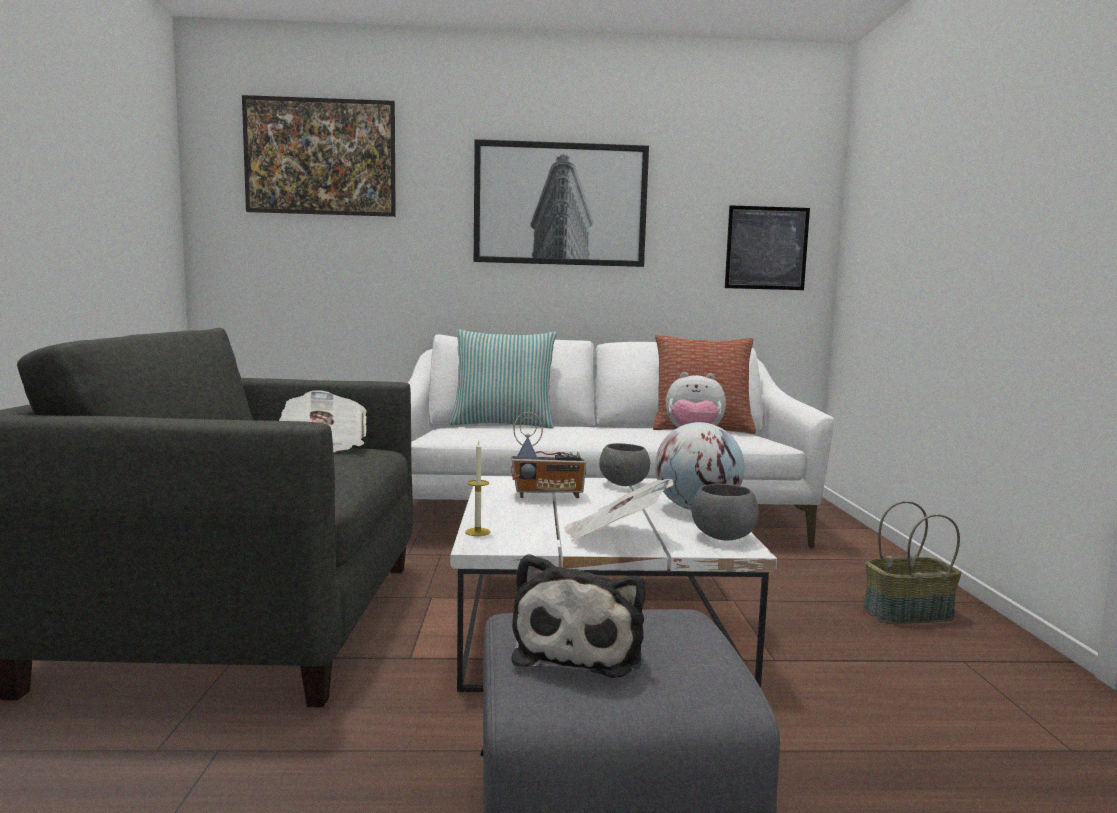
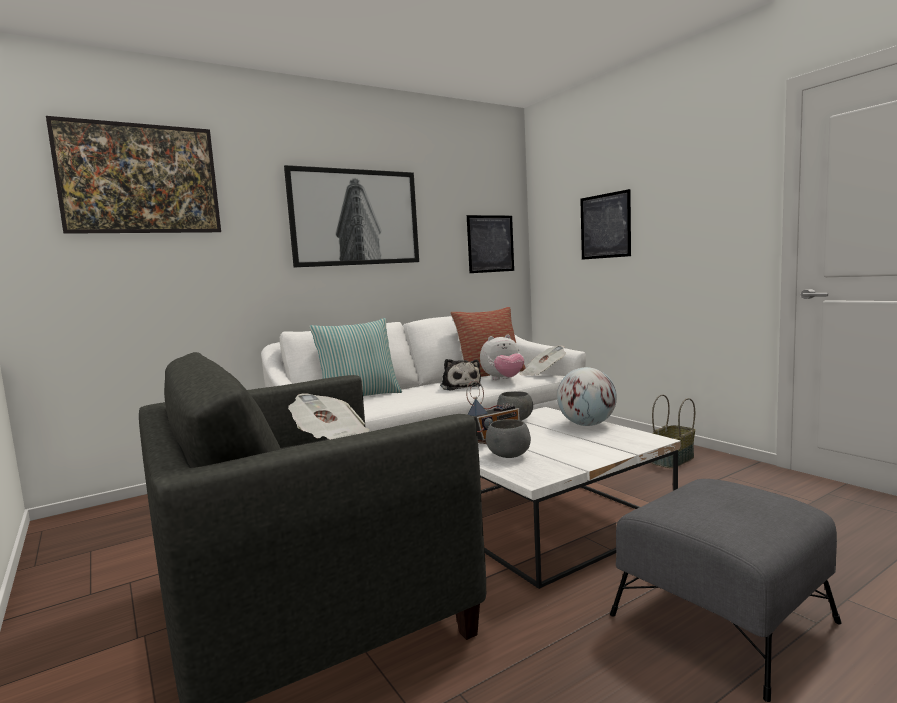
camera: 30 degrees left, 0 degrees up
candle [465,441,490,536] -> none
plush toy [512,554,645,678] -> plush toy moved to [440,359,481,391]
newspaper [564,479,674,540] -> newspaper moved to [520,345,566,376]
grey bowl [692,483,759,540] -> grey bowl moved to [486,419,531,458]
none -> picture [580,189,631,260]

